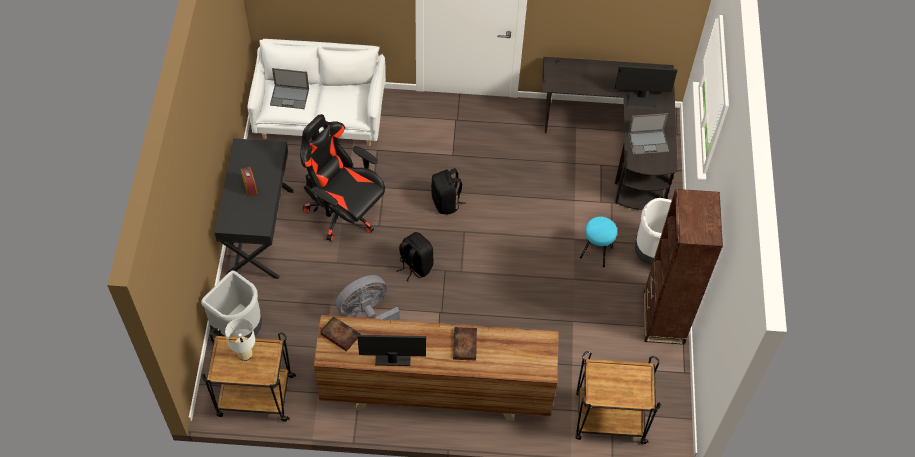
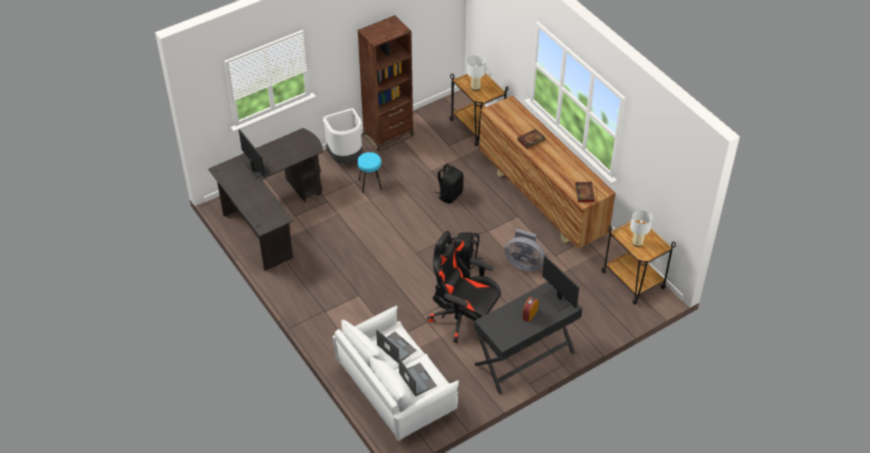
camera: 125 degrees left, 10 degrees down
grey trash can [201,270,262,338] -> none
black office chair [300,114,385,241] -> black office chair turned 120 degrees clockwise [427,231,501,343]
monitor [357,335,426,366] -> monitor moved to [541,256,579,313]
black backpack [431,168,466,215] -> black backpack moved to [436,163,463,203]
laptop [628,113,669,155] -> laptop moved to [376,329,416,364]
none -> white table lamp [467,55,486,91]

